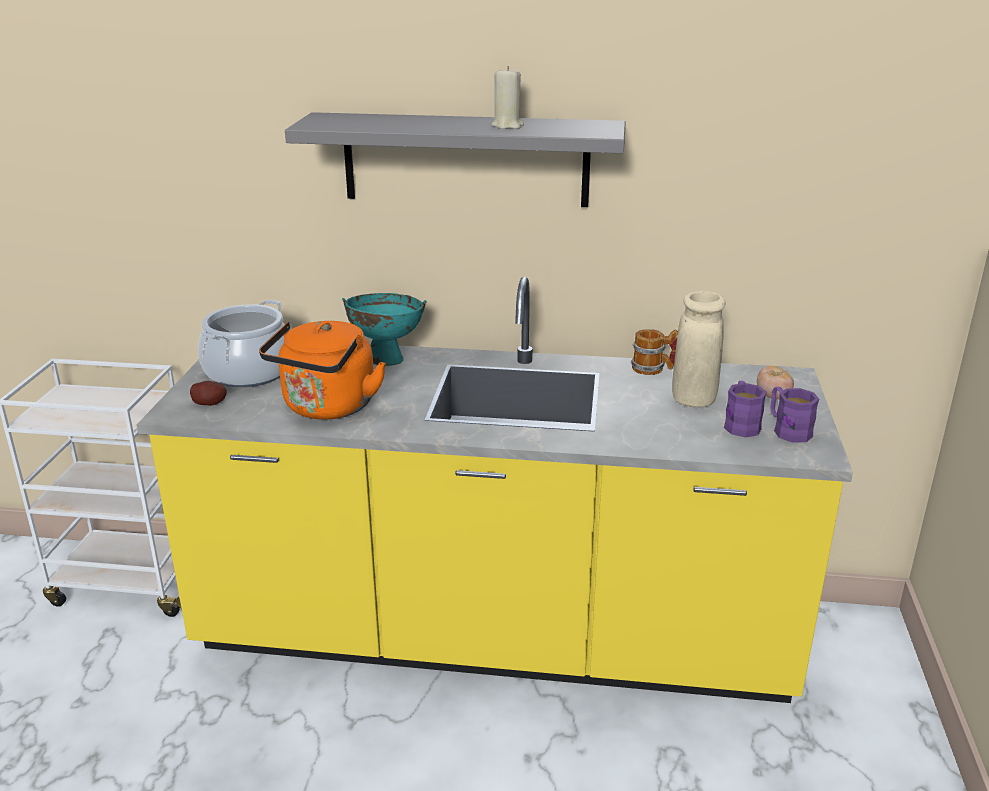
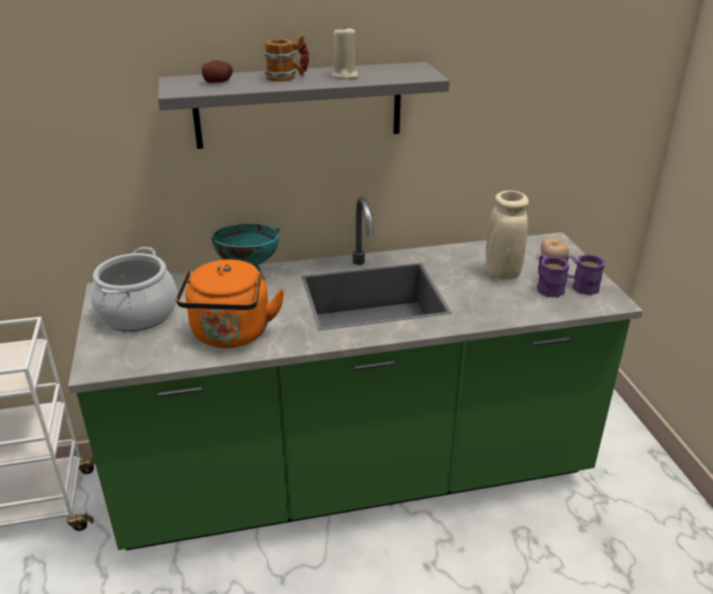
camera: 20 degrees left, 5 degrees up
yellow counter [137,277,853,703] -> green counter [68,197,643,550]
potato [190,381,227,406] -> potato moved to [202,60,233,83]
mug [631,329,678,375] -> mug moved to [264,34,309,82]

